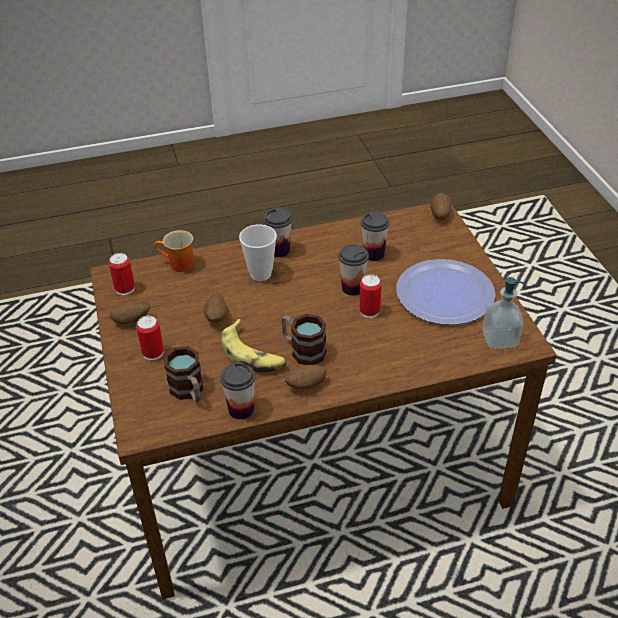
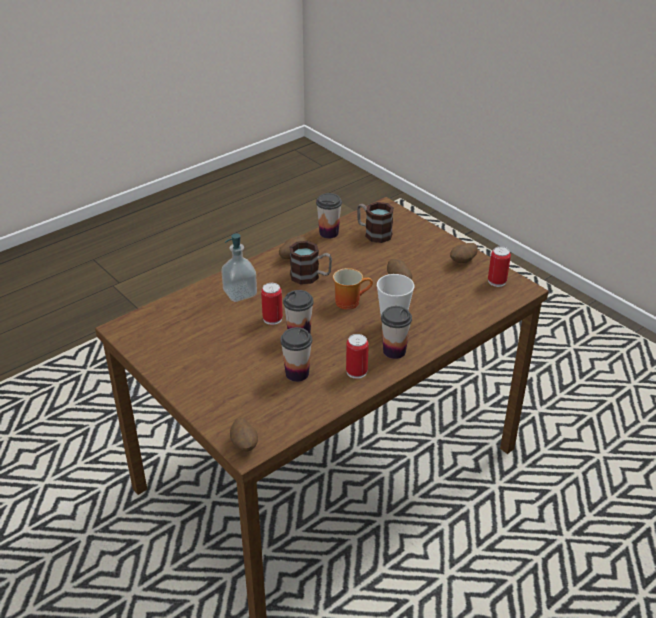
camera: 155 degrees right, 5 degrees down
can [136,316,164,360] -> can moved to [346,334,369,379]
mug [154,230,194,272] -> mug moved to [333,268,373,310]
banana [221,319,287,373] -> none
plate [396,259,495,325] -> none
soap dispenser [482,277,524,349] -> soap dispenser moved to [221,233,257,302]

